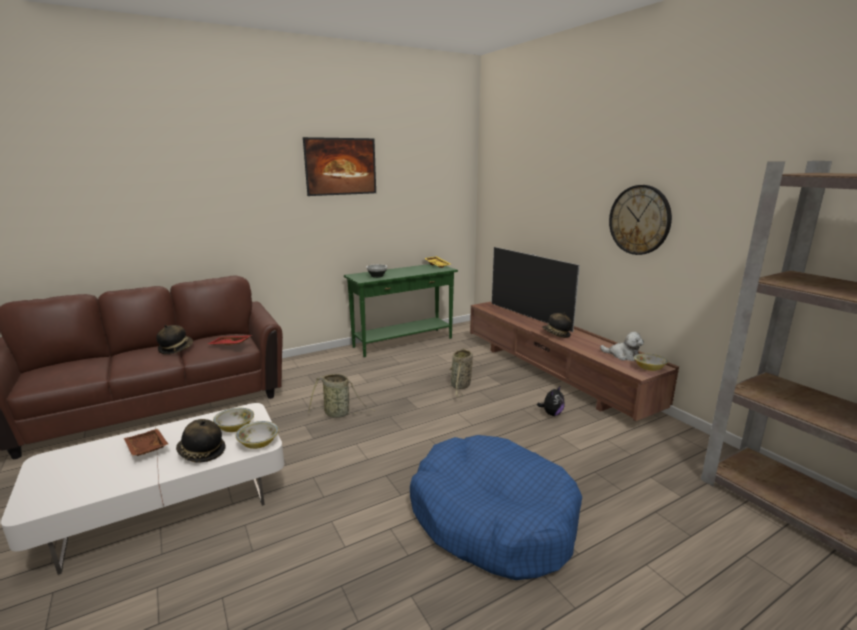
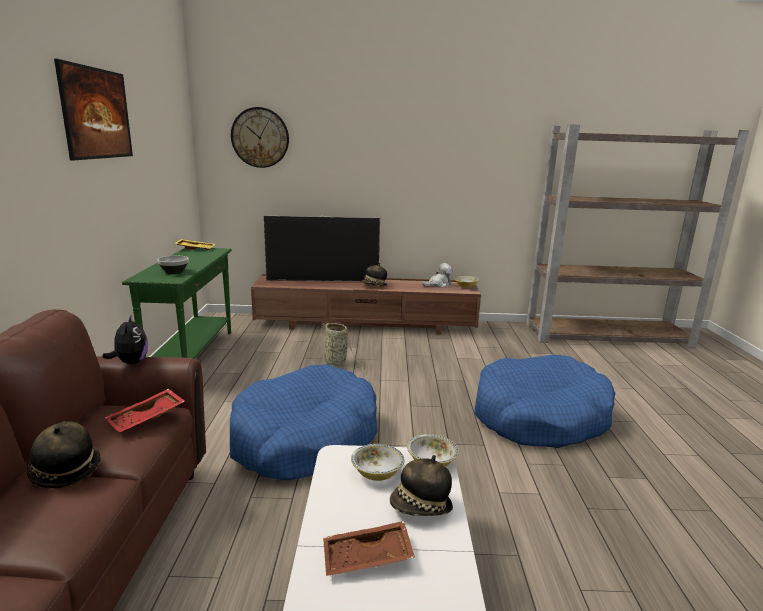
camera: 60 degrees left, 0 degrees up
basket [308,374,375,418] -> blue dog bed [230,364,378,481]
plush toy [537,386,565,416] -> plush toy moved to [102,316,148,364]
wall clock [609,185,672,255] -> wall clock moved to [231,107,289,168]

